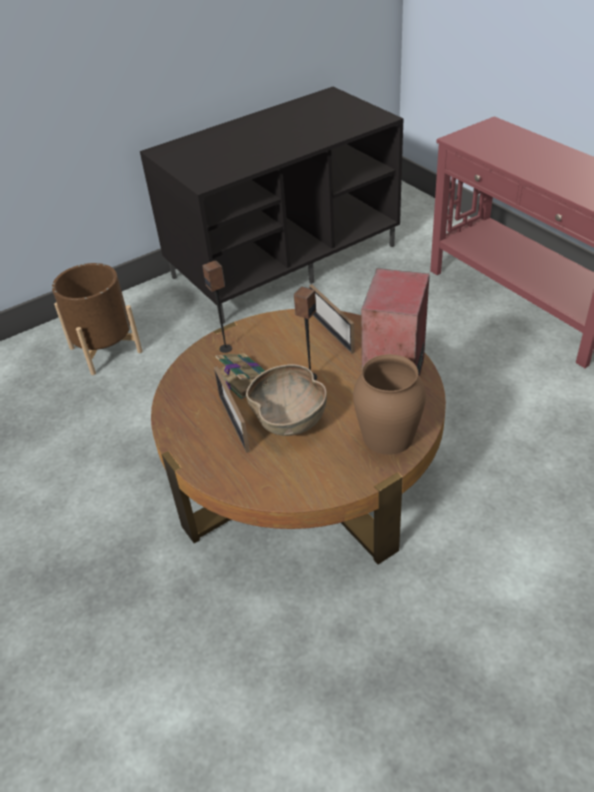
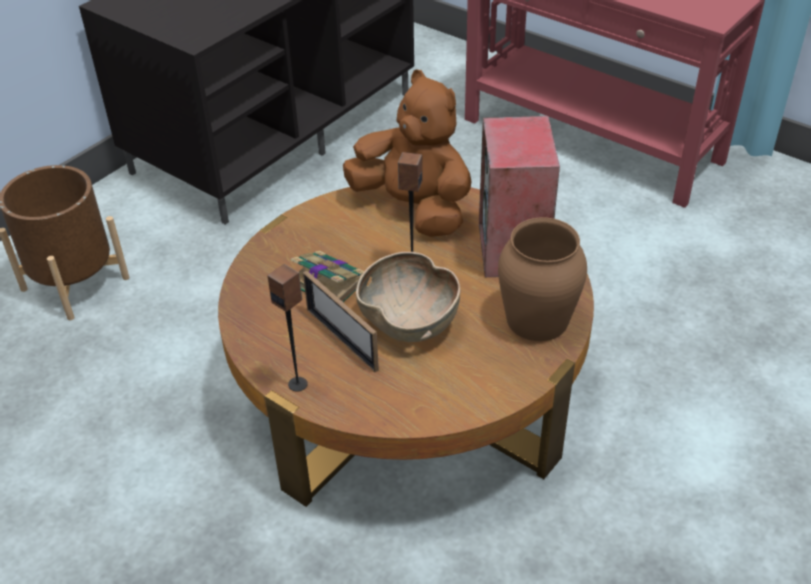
camera: 20 degrees left, 0 degrees up
speaker [202,260,232,353] -> speaker moved to [267,264,308,392]
picture frame [309,284,355,354] -> brown plush toy [343,70,471,237]

